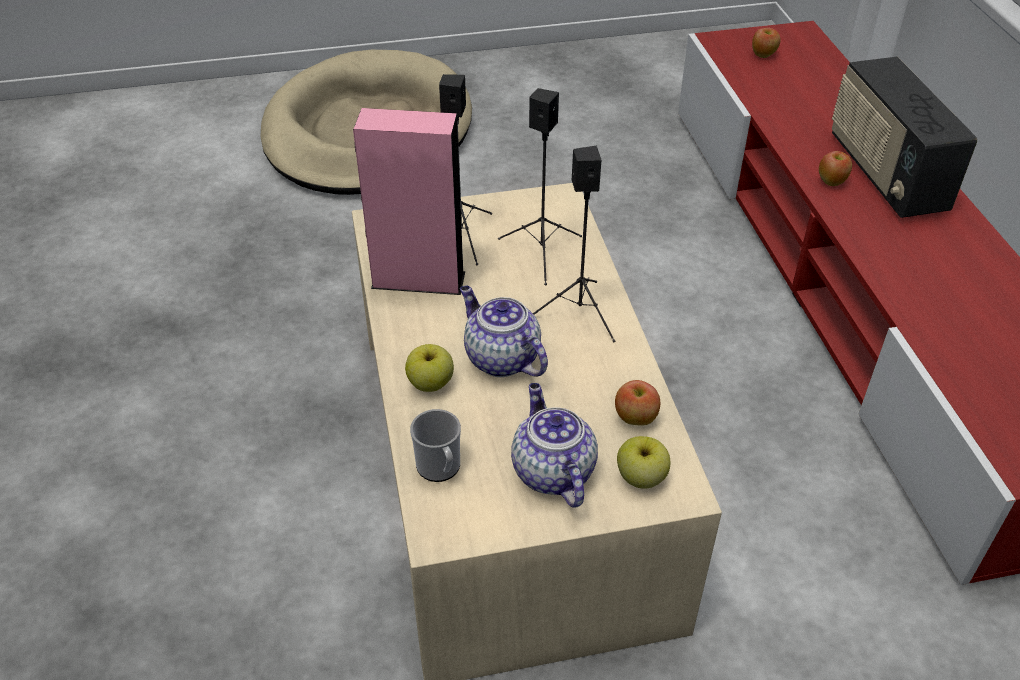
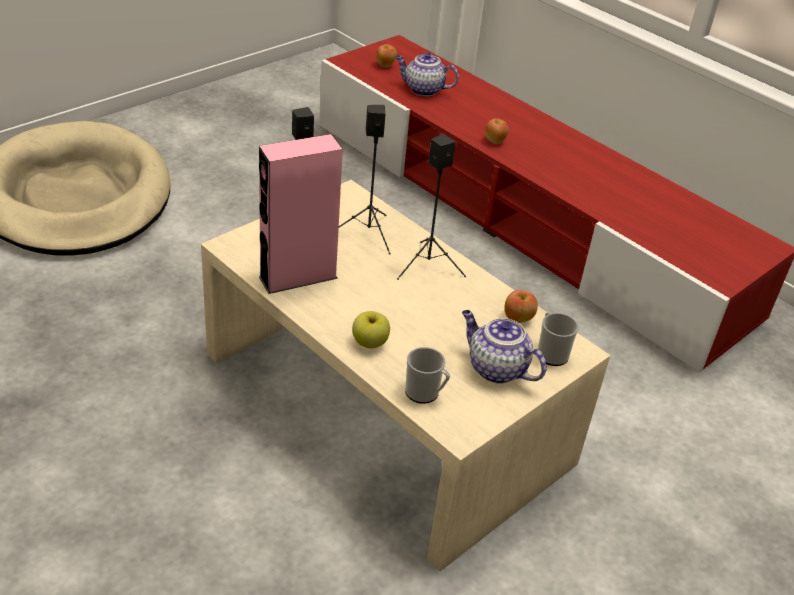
camera: 35 degrees left, 5 degrees down
teapot [460,286,548,377] -> teapot moved to [395,53,459,96]
apple [617,436,670,489] -> mug [538,312,579,366]
radio [832,57,977,218] -> none

